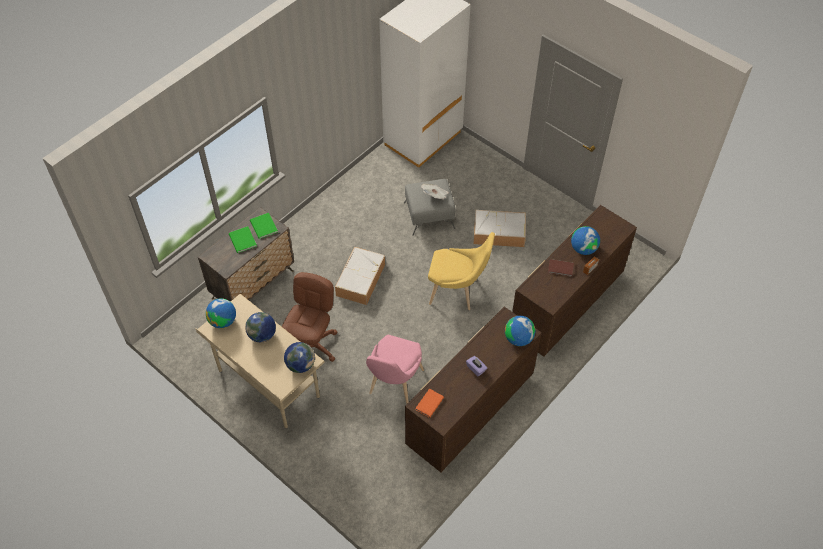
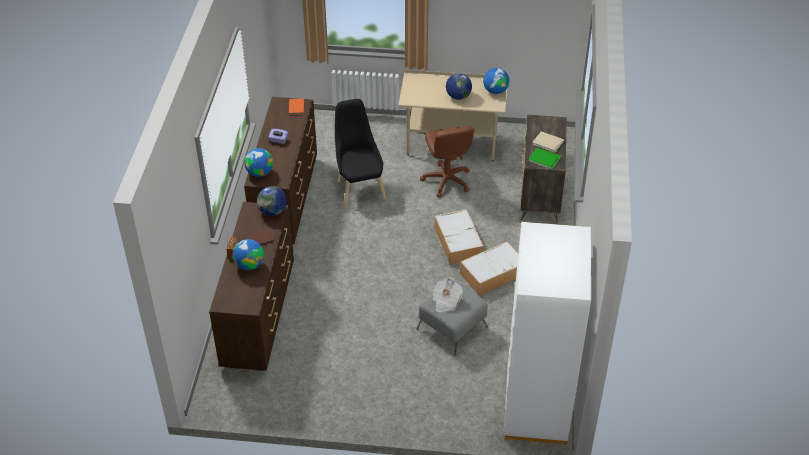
camera: 145 degrees right, 10 degrees down
green book [229,226,257,253] -> beige book [532,131,564,153]
globe [284,342,315,373] -> globe moved to [257,186,287,216]
pink chair [366,335,424,405] -> black chair [335,99,386,208]
yellow chair [428,232,495,310] -> none
storage box [473,210,526,247] -> storage box moved to [460,241,518,296]

